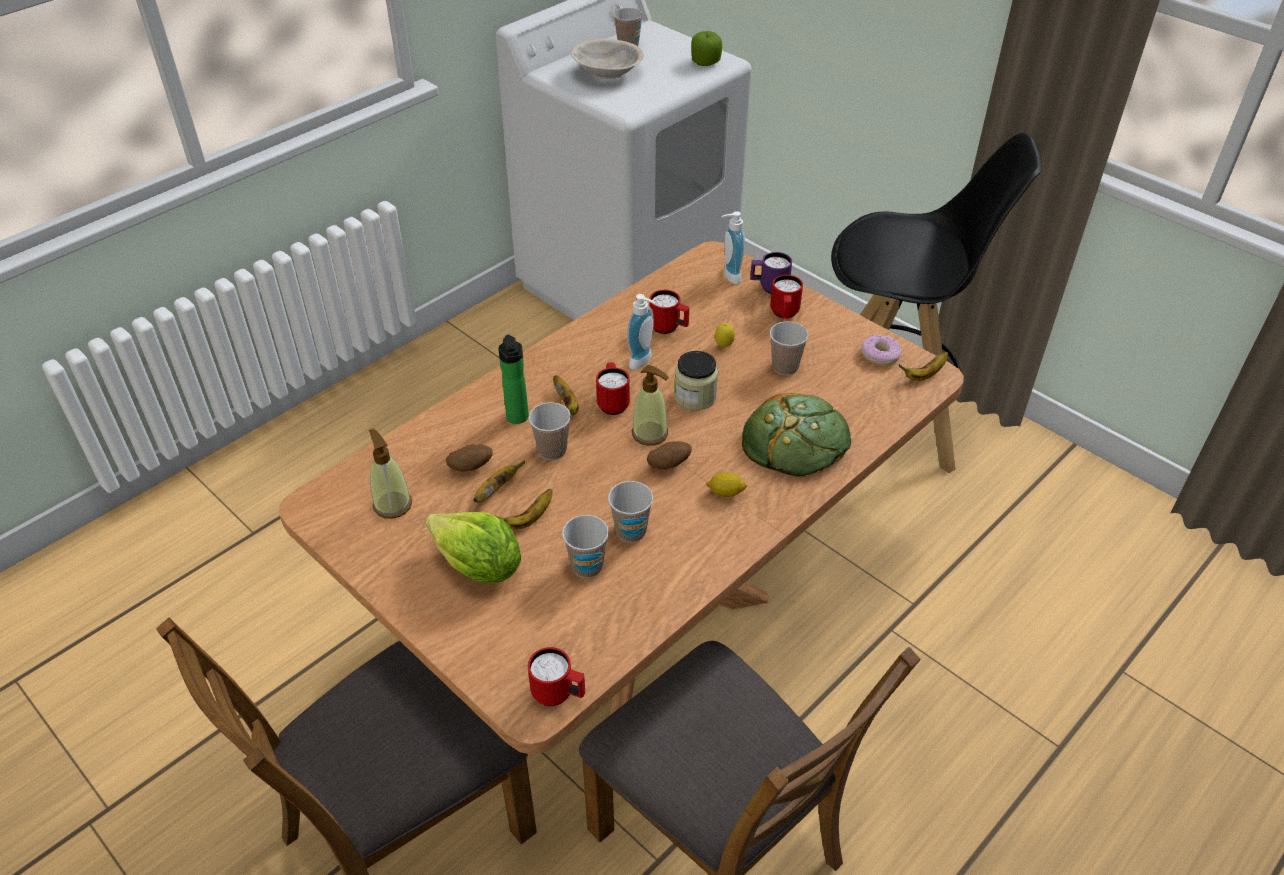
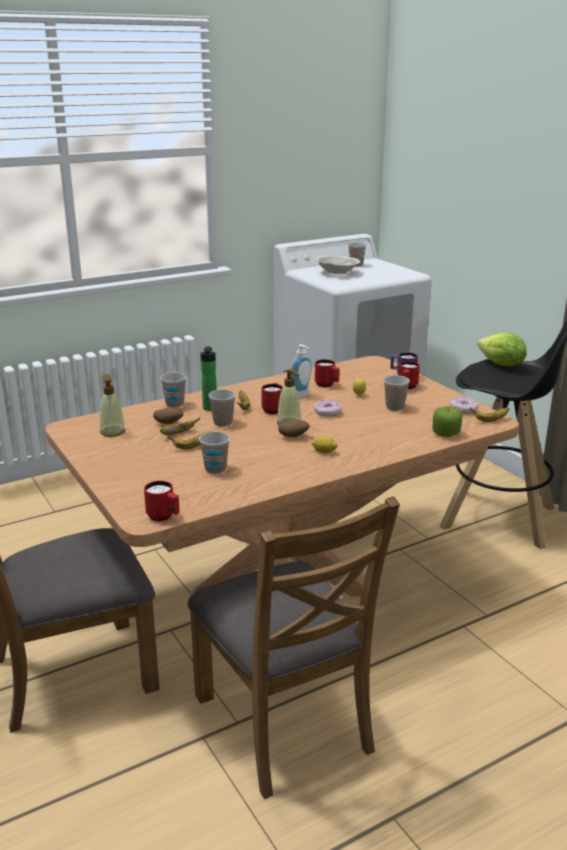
camera: 15 degrees right, 20 degrees down
lettuce [425,512,521,584] -> lettuce moved to [477,333,527,366]
cup [608,481,653,542] -> cup moved to [160,372,186,408]
jar [674,351,718,410] -> donut [314,400,342,417]
apple [691,31,722,66] -> apple moved to [432,406,462,437]
soap dispenser [722,211,745,284] -> none
bread [742,393,851,476] -> none

